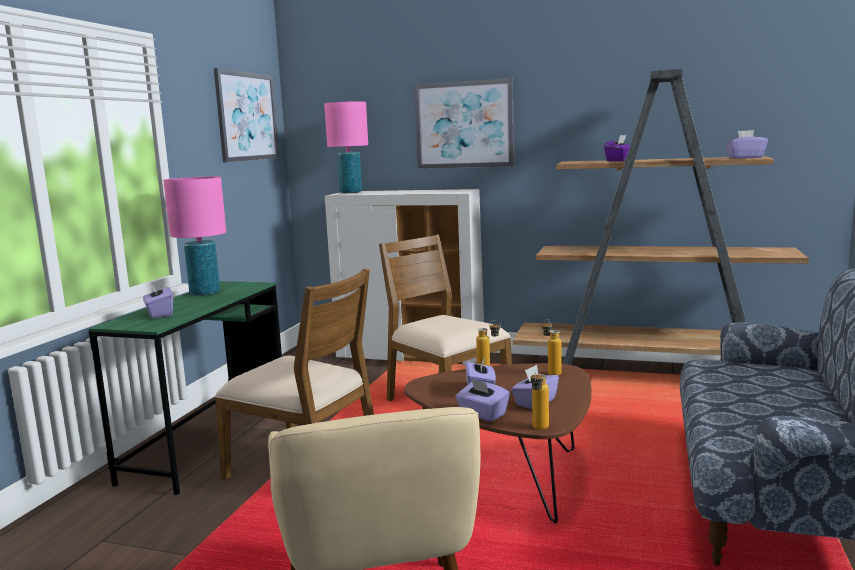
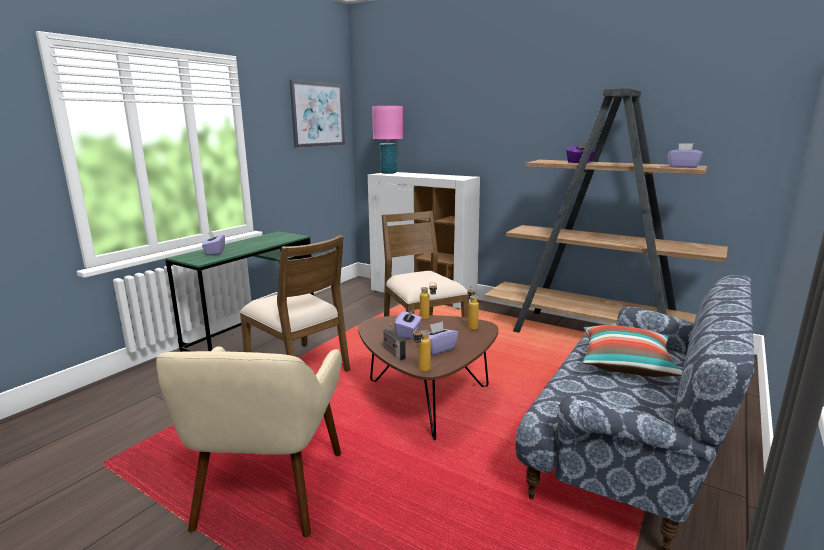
camera: 15 degrees right, 5 degrees up
pink table lamp [163,176,226,296] -> none
picture [414,78,514,169] -> none
purple tissue box [455,378,510,422] -> radio [383,323,406,360]
none -> pillow [583,325,682,377]

